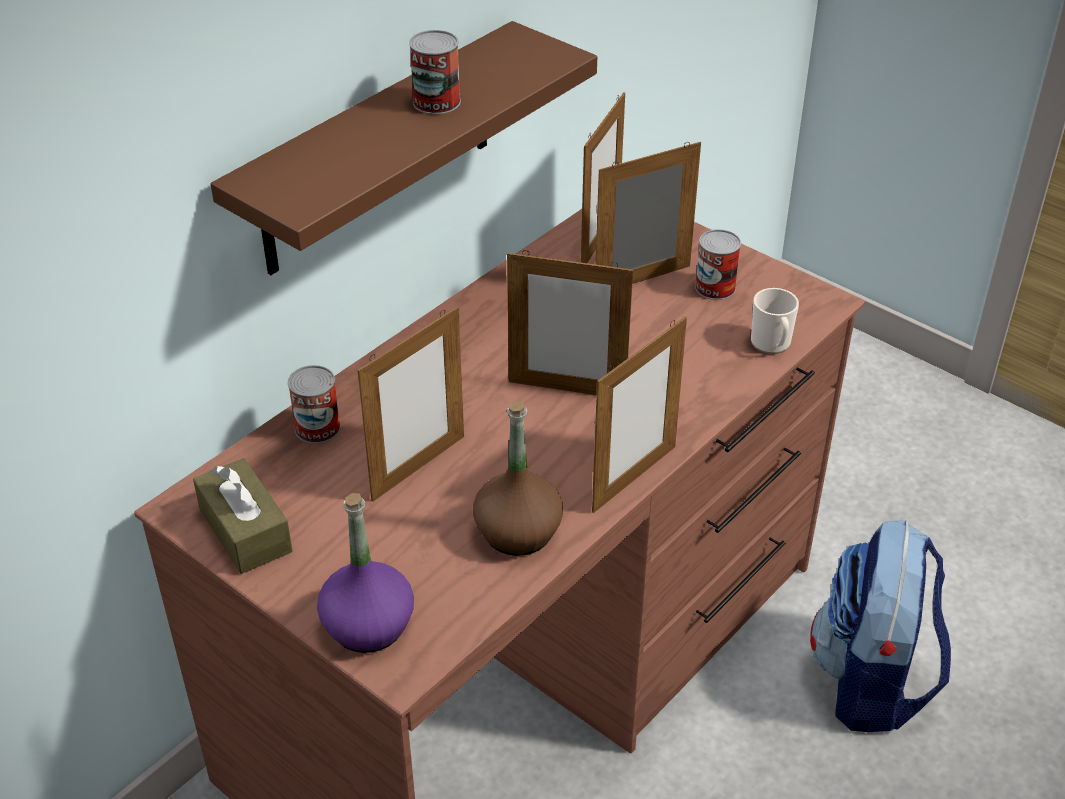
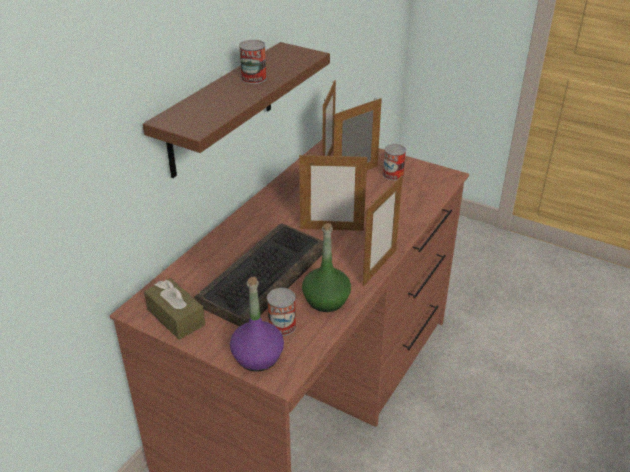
camera: 10 degrees left, 5 degrees down
can [288,365,340,444] -> can moved to [267,288,296,336]
picture frame [358,307,464,502] -> keyboard [194,224,323,327]
brown bottle [473,401,563,556] -> green bottle [302,223,351,312]
mug [751,288,799,354] -> none
backpack [810,521,951,732] -> none

